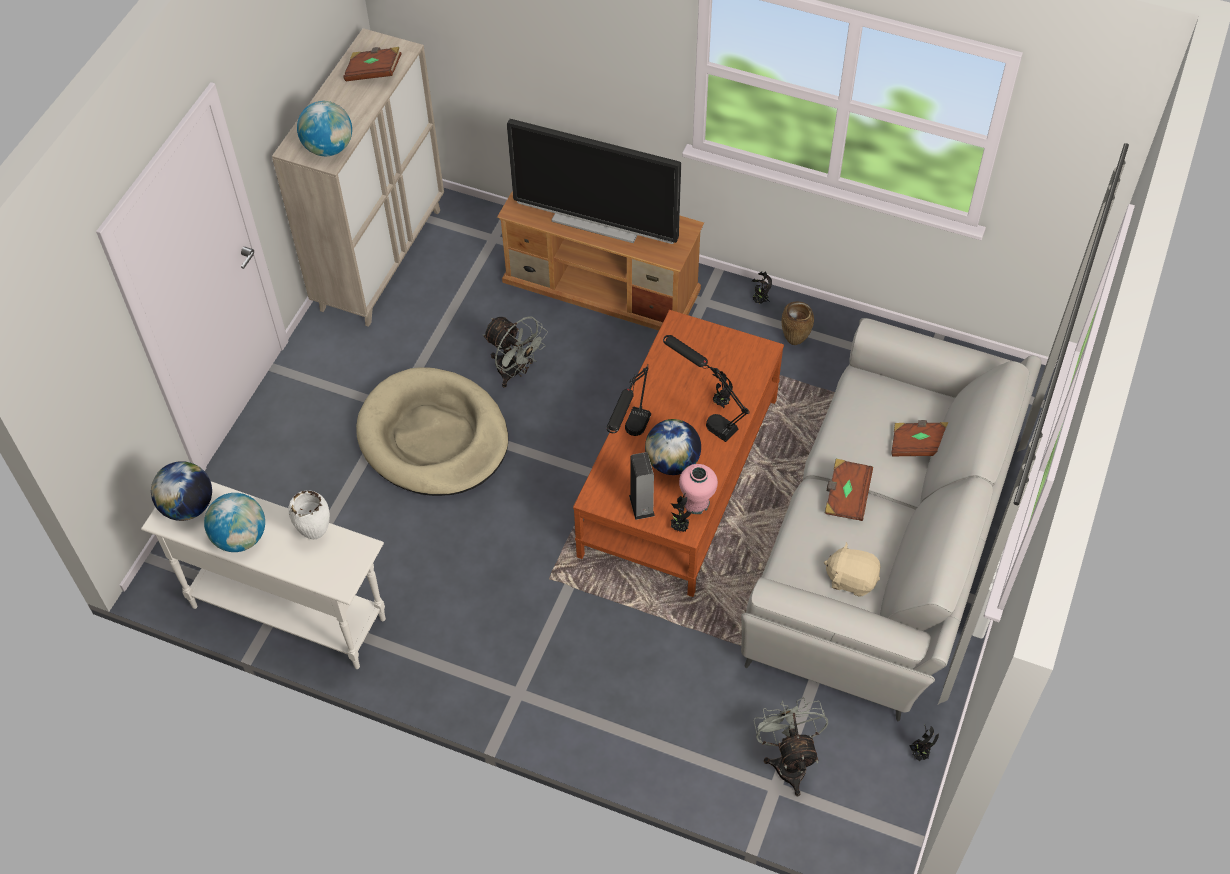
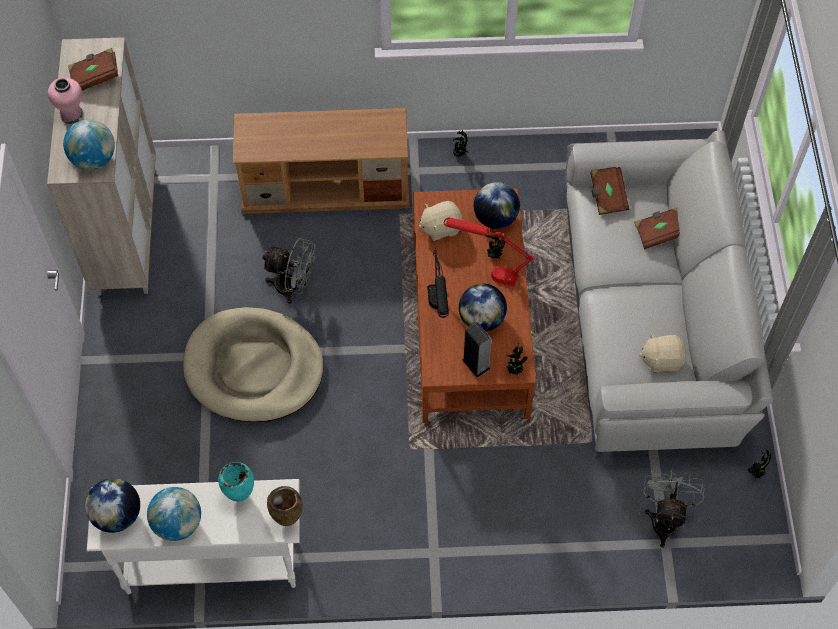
camera: 25 degrees left, 5 degrees up
white vase [289,491,330,539] -> turquoise vase [218,462,254,502]
television [507,119,681,244] -> none
black table lamp [663,335,750,442] -> red table lamp [444,217,535,286]
pink vase [679,464,718,514] -> pink vase moved to [48,78,83,124]
grey fan [753,697,828,797] -> grey fan turned 45 degrees clockwise [643,469,704,548]
brown vase [781,301,814,345] -> brown vase moved to [267,486,303,526]
brown book [825,459,873,521] -> brown book moved to [590,167,629,215]
none -> beige plush toy [419,201,463,241]
none -> globe [474,182,520,229]

